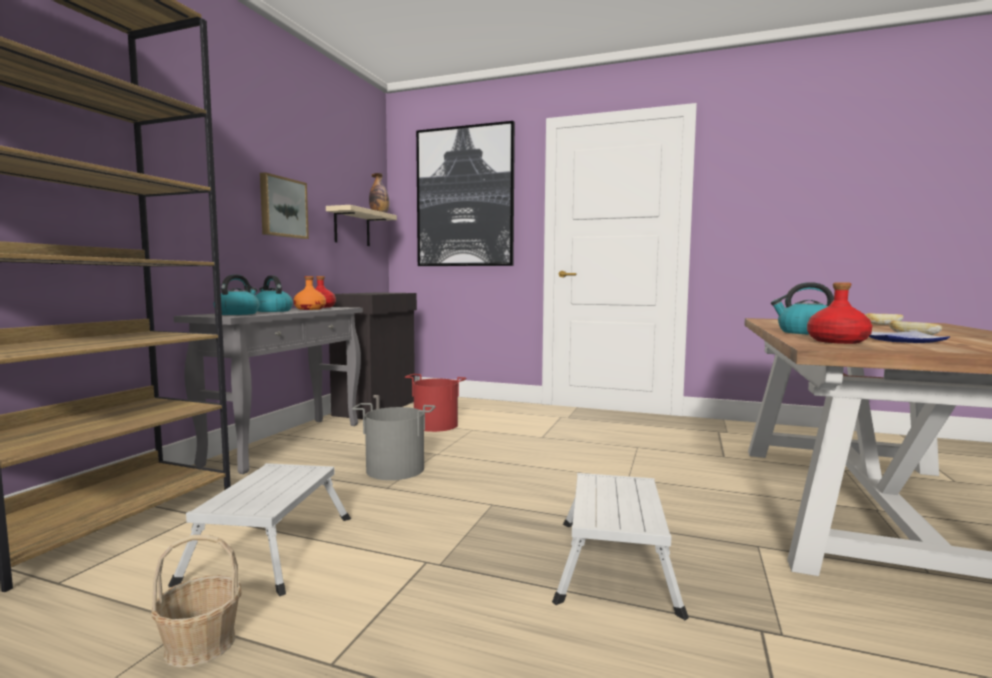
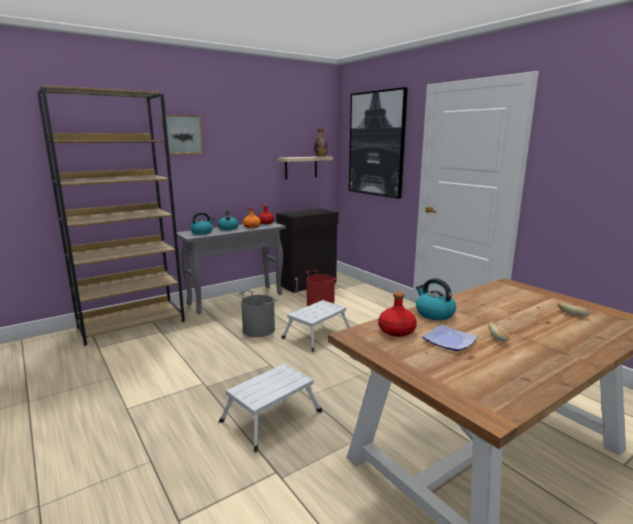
camera: 35 degrees right, 10 degrees up
basket [151,535,242,668] -> none
white step ladder [168,463,351,596] -> white step ladder moved to [281,300,350,352]
picture [260,172,309,239] -> picture moved to [162,115,203,154]

